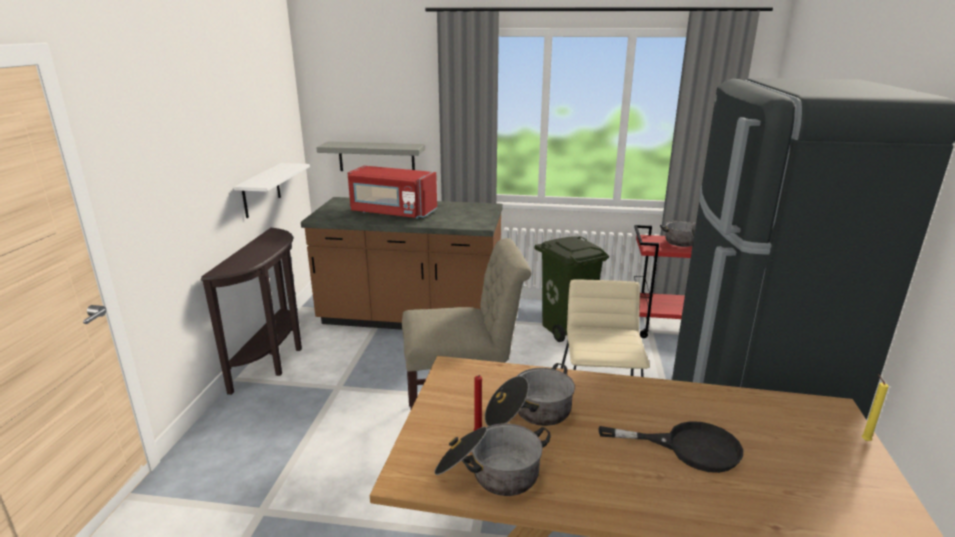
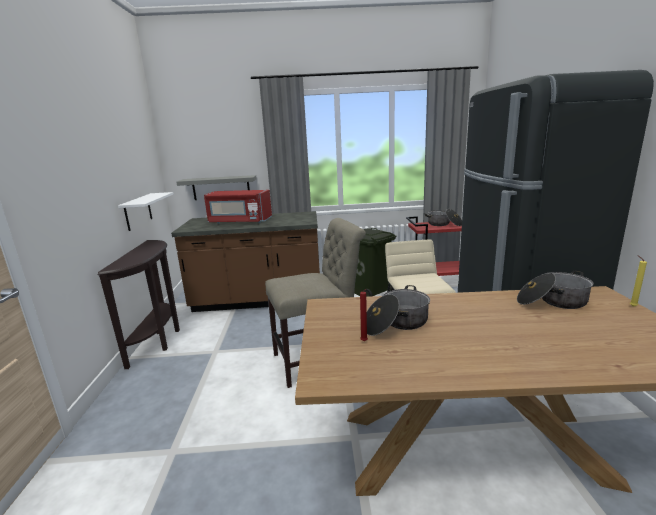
camera: 10 degrees left, 5 degrees down
cooking pot [434,423,550,496] -> cooking pot moved to [517,271,593,309]
black frying pan [598,421,743,473] -> none

